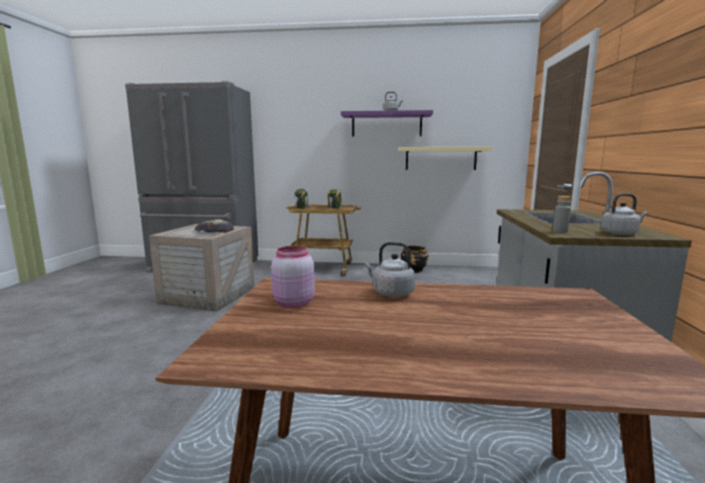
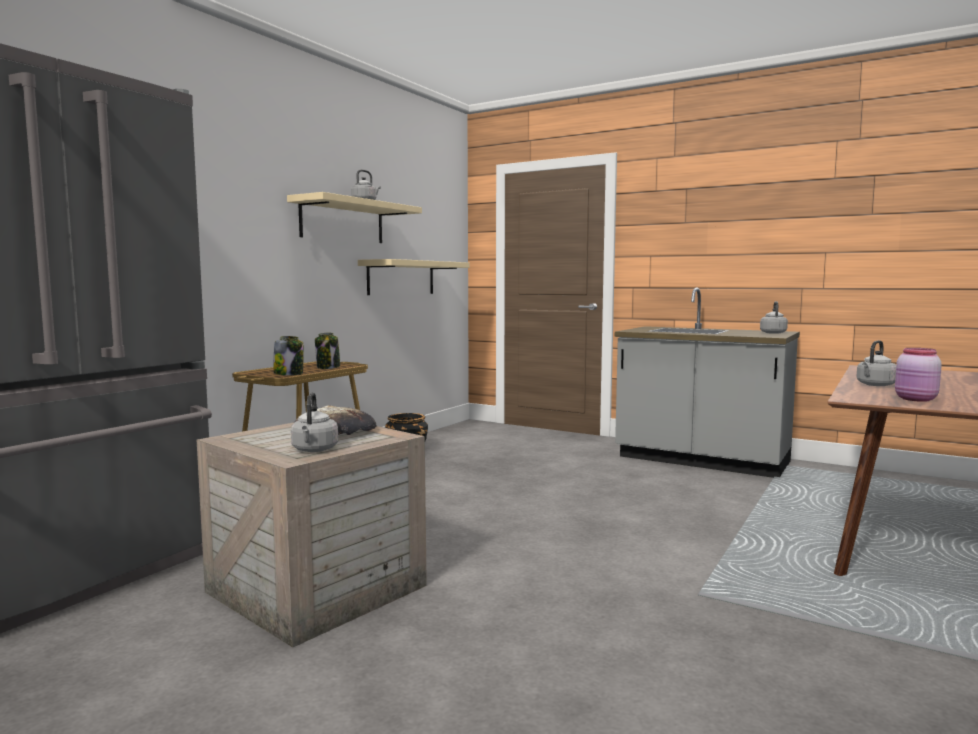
camera: 65 degrees left, 5 degrees down
purple shelf [341,110,433,137] -> beige shelf [287,192,422,243]
grey bottle [553,196,571,233] -> none
none -> grey kettle [291,392,338,452]

